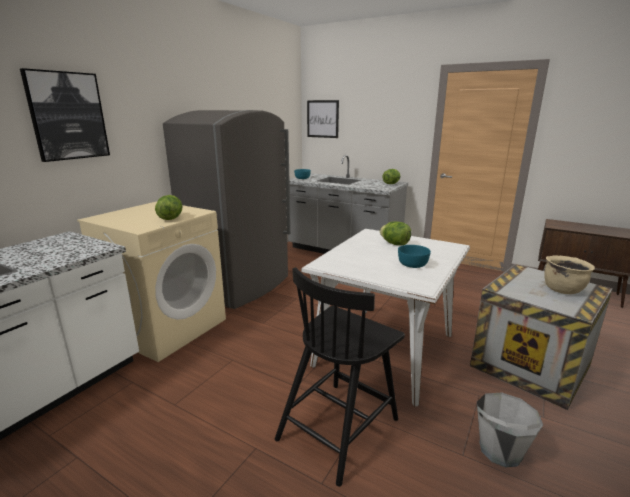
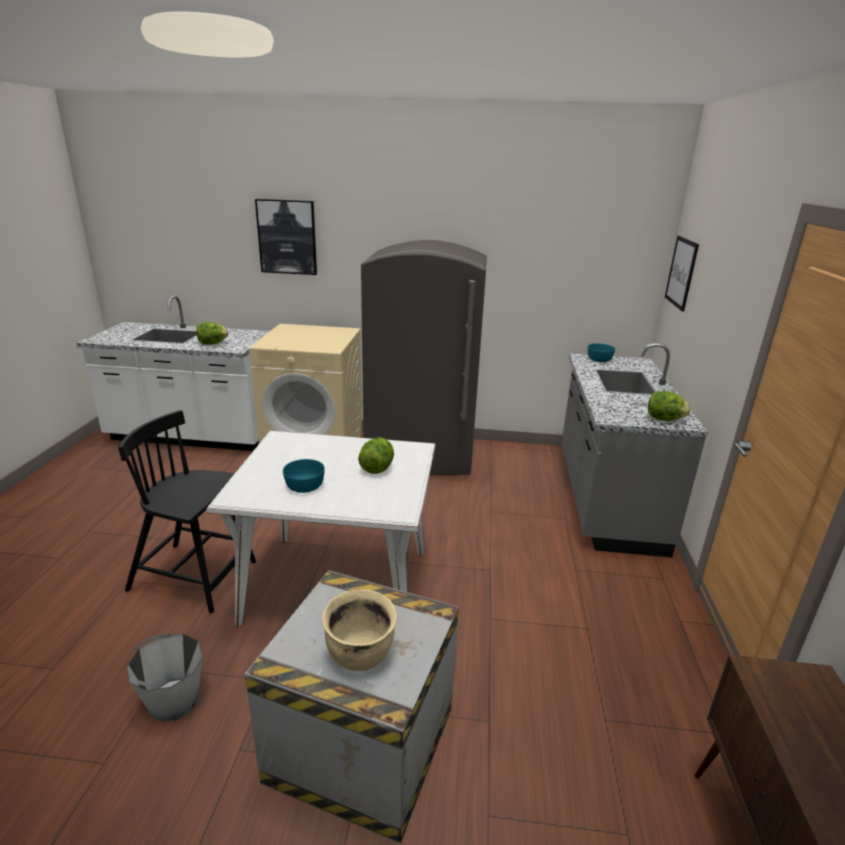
camera: 65 degrees right, 5 degrees up
lettuce [155,195,182,220] -> lettuce moved to [196,322,228,345]

